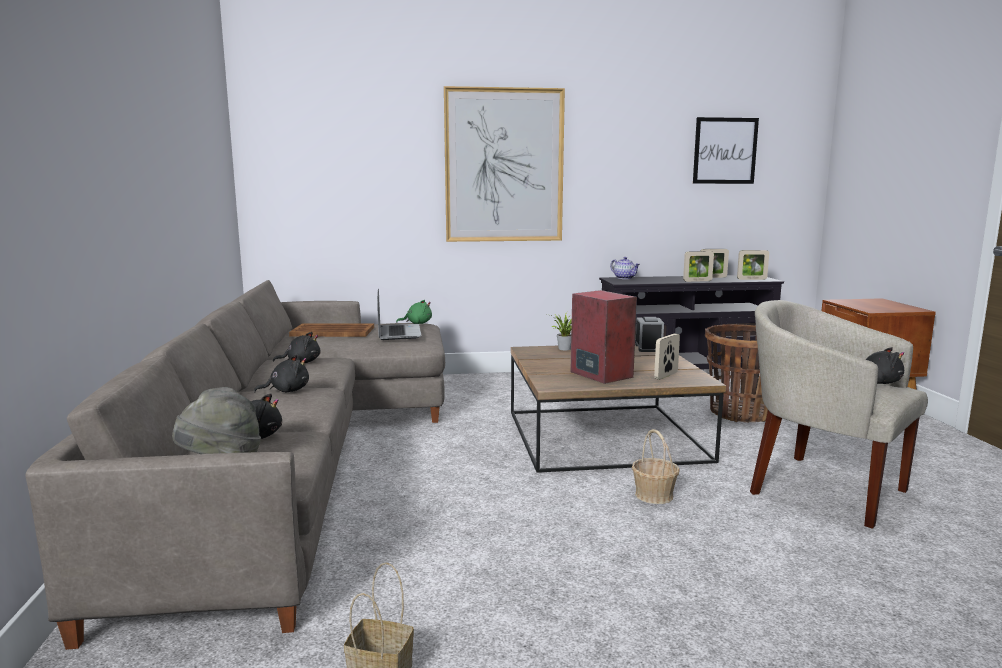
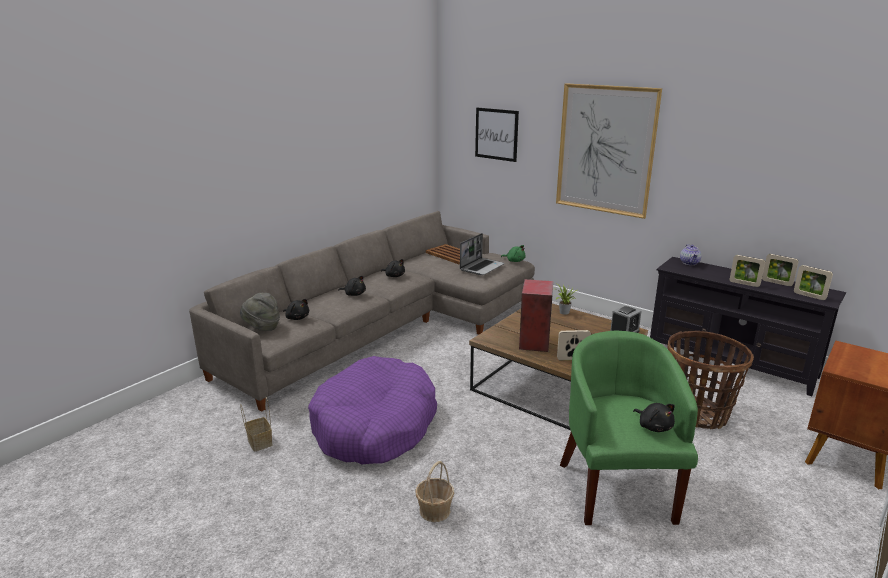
camera: 45 degrees right, 10 degrees up
basket [632,429,680,504] -> basket moved to [415,461,454,522]
picture [693,117,759,184] -> picture moved to [475,108,519,162]
beige armchair [750,300,928,528] -> green armchair [560,330,698,525]
none -> purple dog bed [308,356,437,464]

